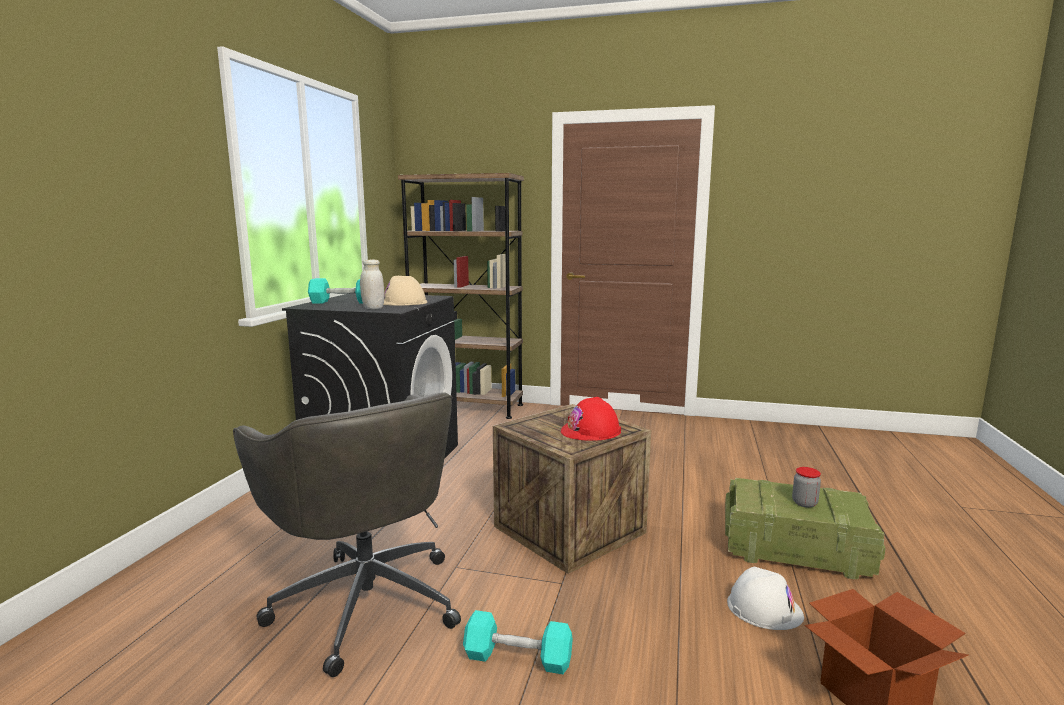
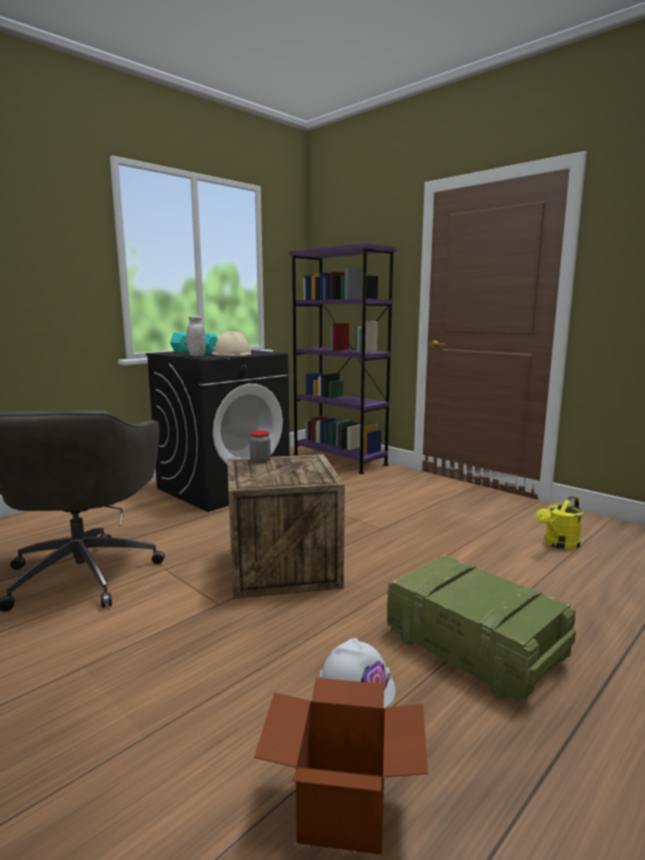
camera: 30 degrees right, 0 degrees up
brown bookcase [398,173,524,419] -> purple bookcase [289,243,397,474]
turquoise dumbbell [463,610,573,674] -> none
red hard hat [561,397,621,441] -> none
jar [792,467,821,508] -> jar moved to [250,431,271,463]
none -> yellow watering can [536,496,583,550]

